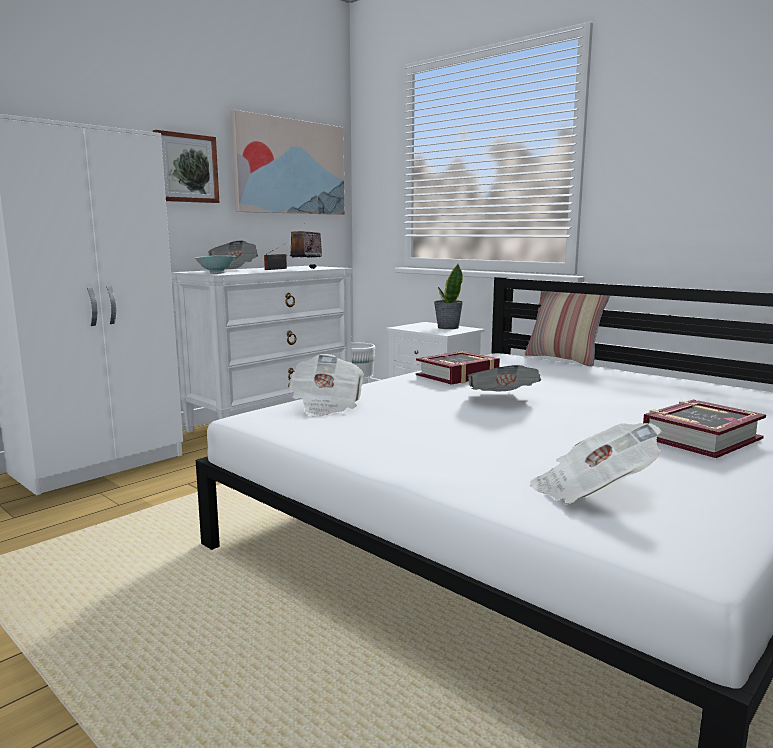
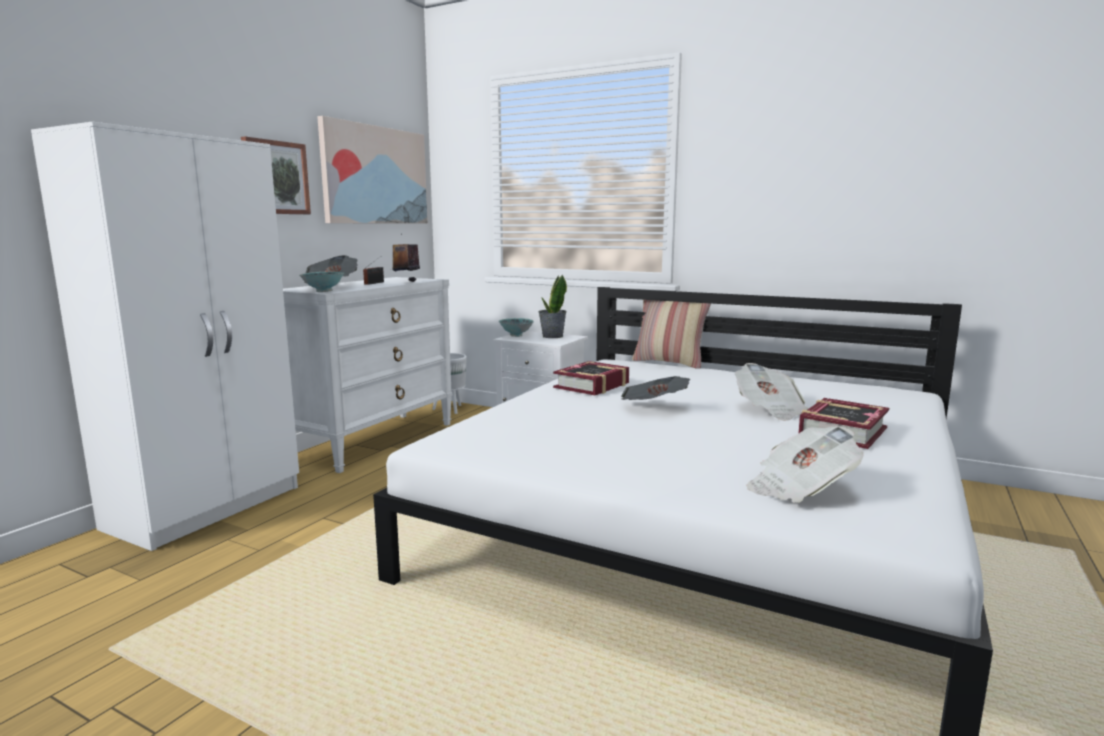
camera: 15 degrees left, 0 degrees up
newspaper [288,354,364,417] -> newspaper moved to [735,363,808,421]
none -> bowl [499,318,534,337]

